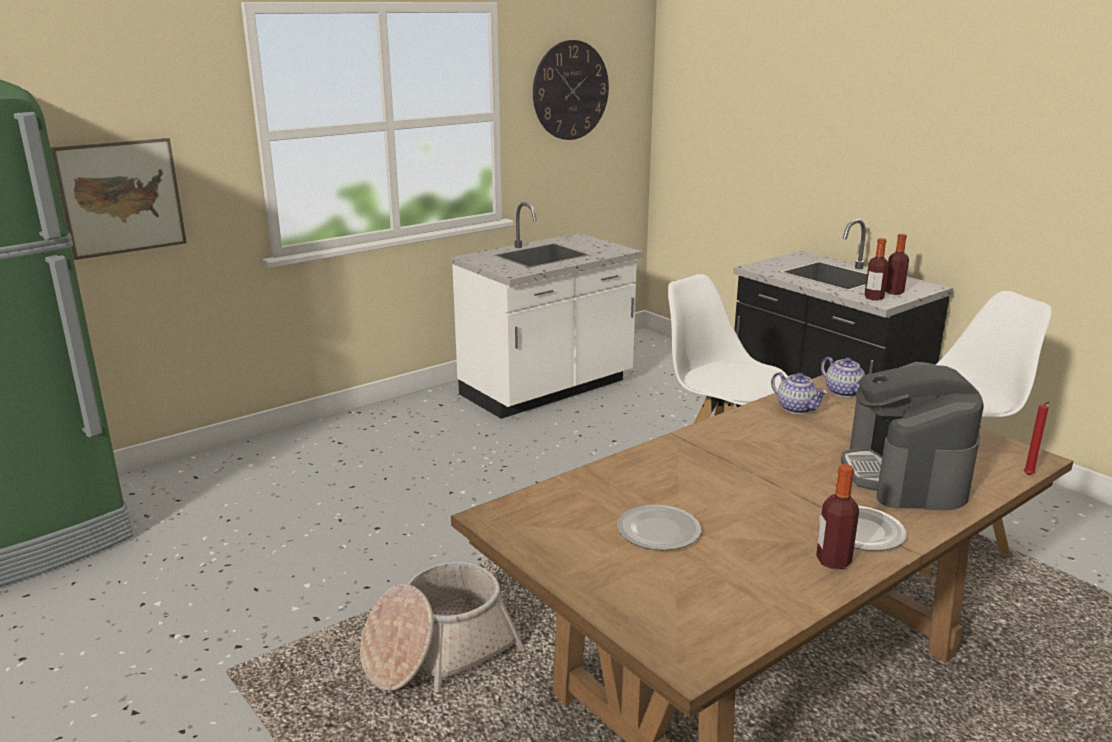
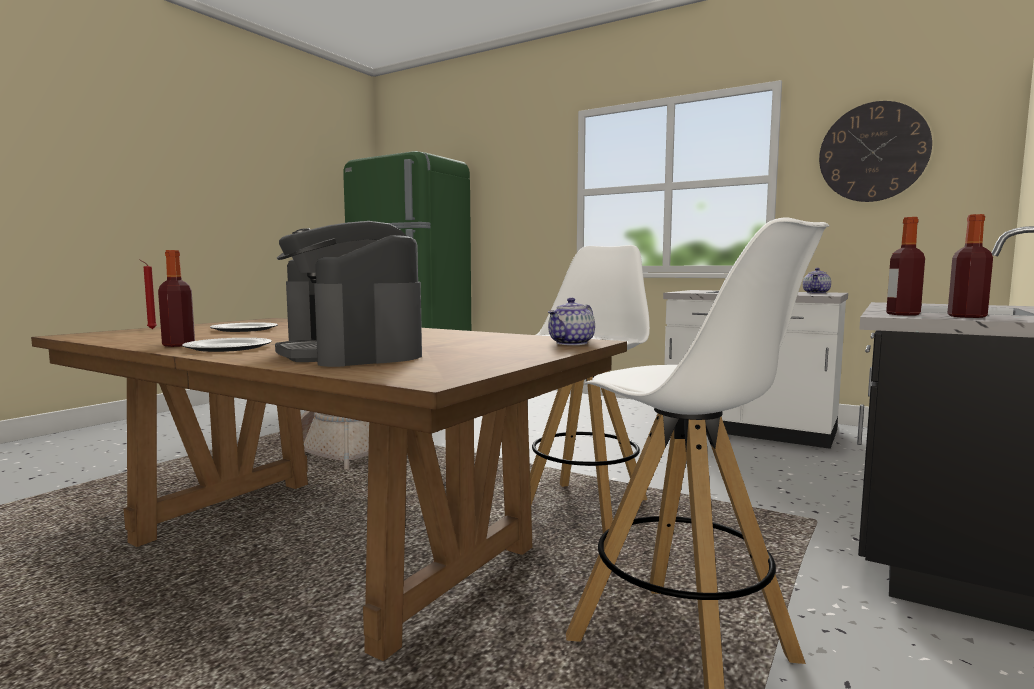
camera: 70 degrees right, 15 degrees down
picture [51,138,187,260] -> none
teapot [771,372,828,414] -> teapot moved to [803,268,831,294]
coffee machine [841,362,984,510] -> coffee machine turned 105 degrees counterclockwise [275,221,422,367]
red candle [1024,402,1050,475] -> red candle moved to [139,259,157,329]

